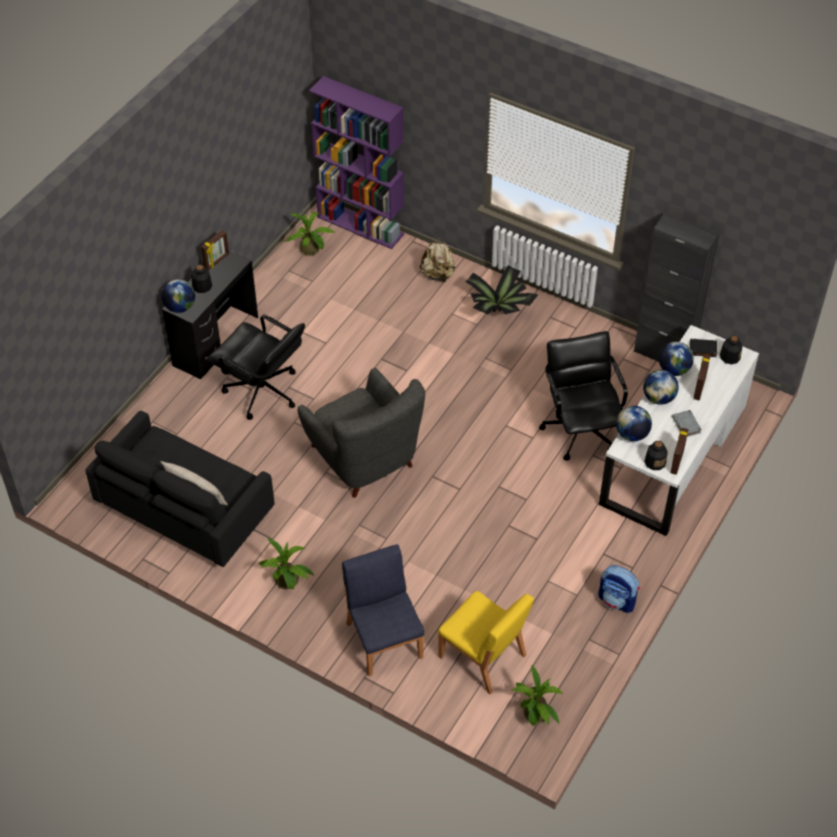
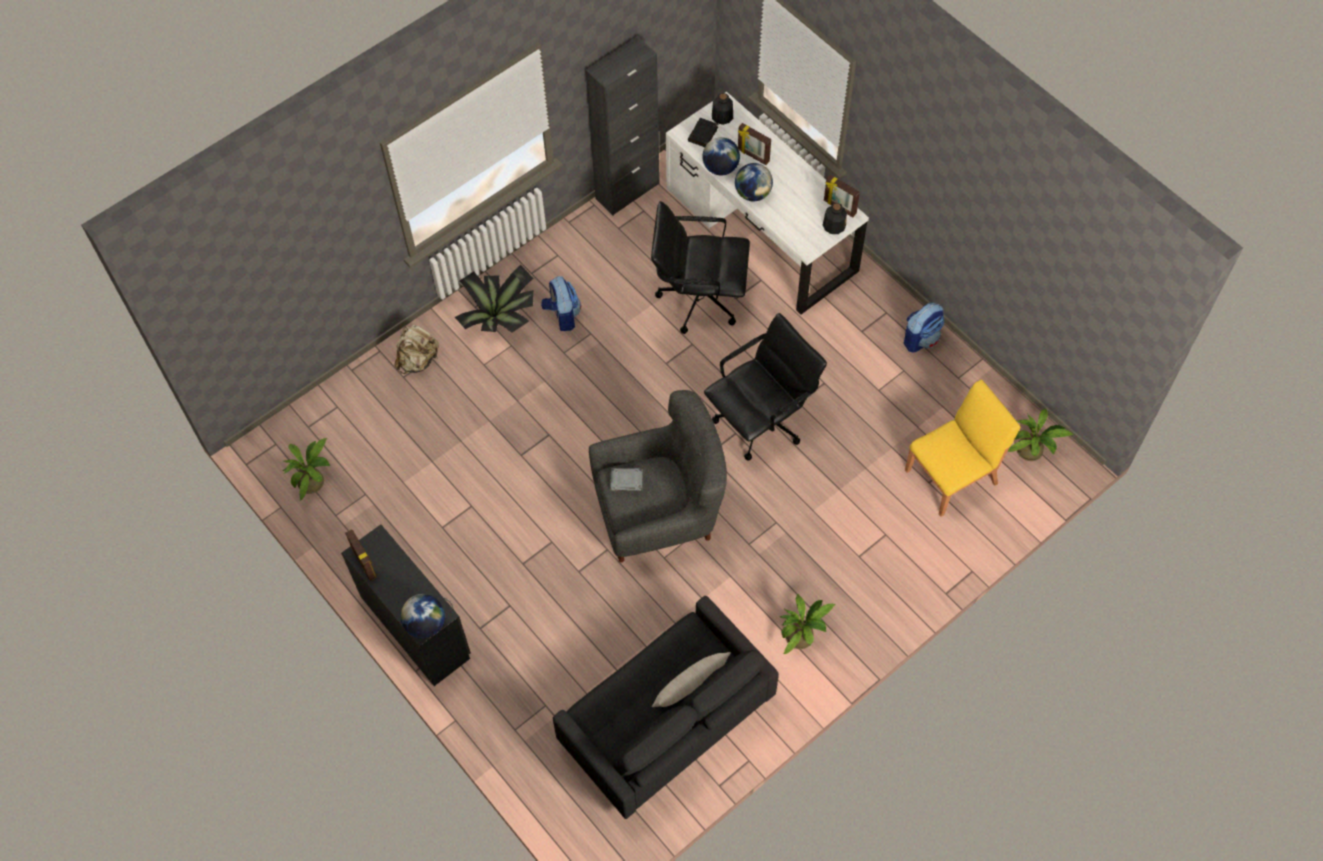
camera: 70 degrees left, 10 degrees up
bottle [191,265,212,293] -> none
black office chair [208,314,305,420] -> black office chair moved to [704,313,827,461]
purple bookcase [309,76,404,249] -> none
blue chair [342,544,424,676] -> none
globe [616,406,652,441] -> none
grey book [672,410,702,437] -> grey book moved to [610,468,643,491]
none -> backpack [541,276,581,331]

